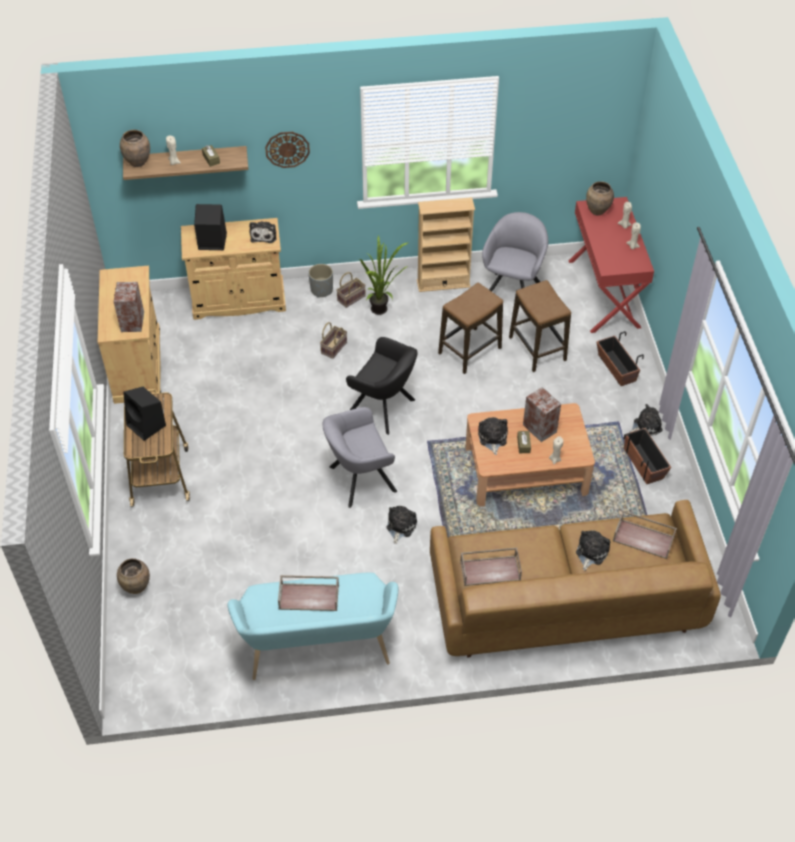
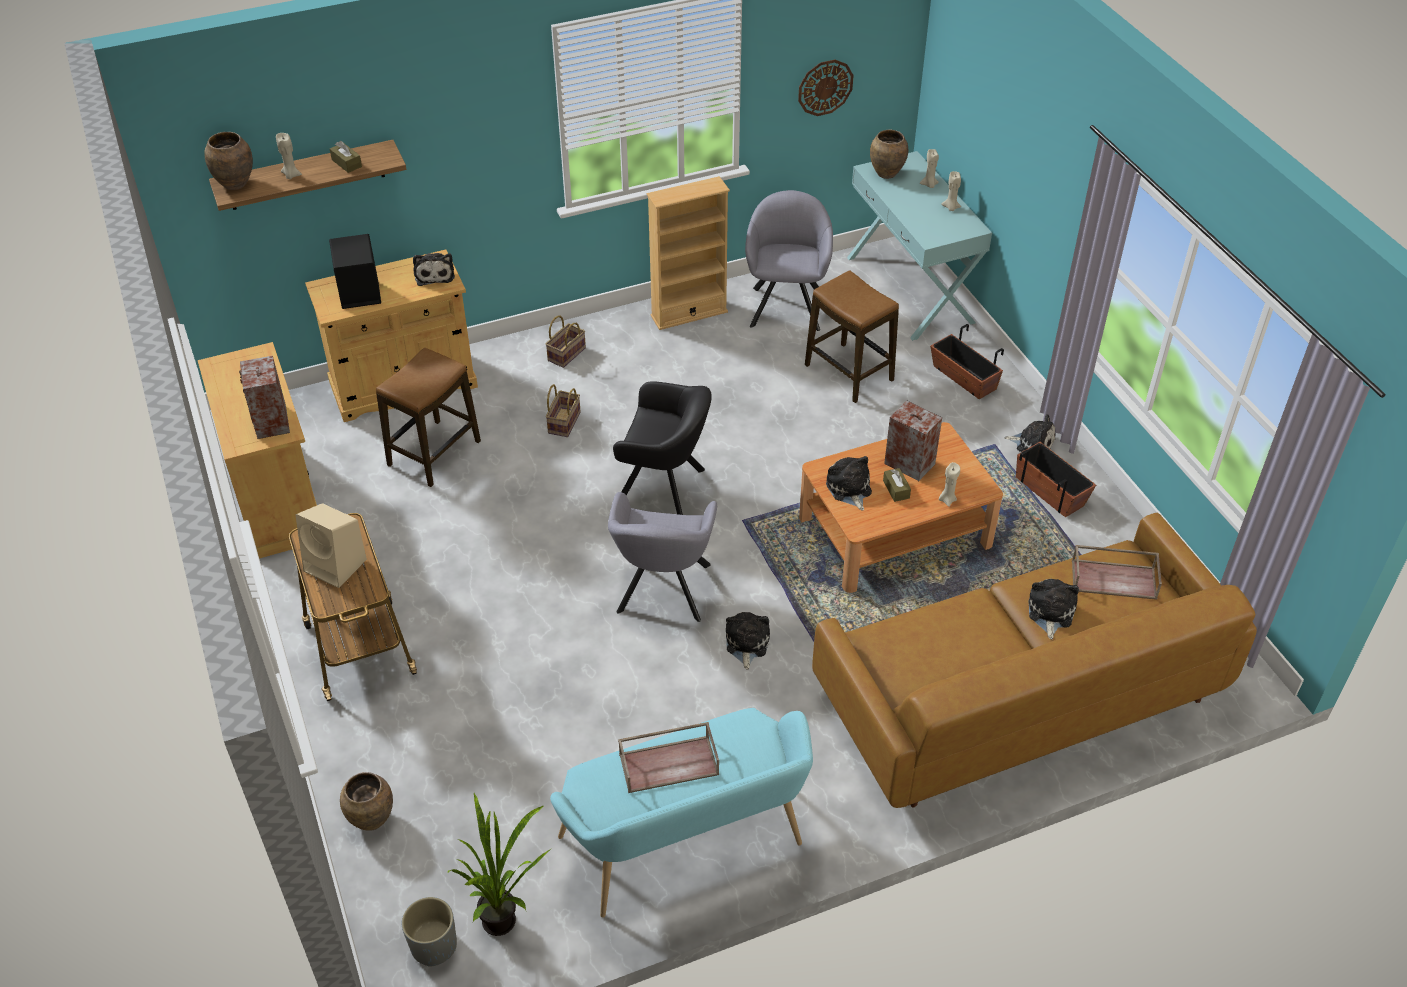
camera: 15 degrees left, 5 degrees down
black speaker [123,387,166,441] -> beige speaker [296,503,367,588]
wall clock [265,132,310,168] -> wall clock moved to [798,59,854,116]
grey planter [308,264,333,297] -> grey planter moved to [402,897,457,967]
grey armchair [323,407,397,508] -> grey armchair turned 45 degrees counterclockwise [608,492,717,622]
potted plant [359,235,410,315] -> potted plant moved to [448,793,551,936]
stool [438,283,503,374] -> stool moved to [376,347,481,487]
brown tray [460,548,522,586] -> none
red console table [569,197,654,333] -> turquoise console table [847,151,992,341]
plush toy [629,404,663,436] -> plush toy turned 60 degrees clockwise [1005,414,1055,452]

